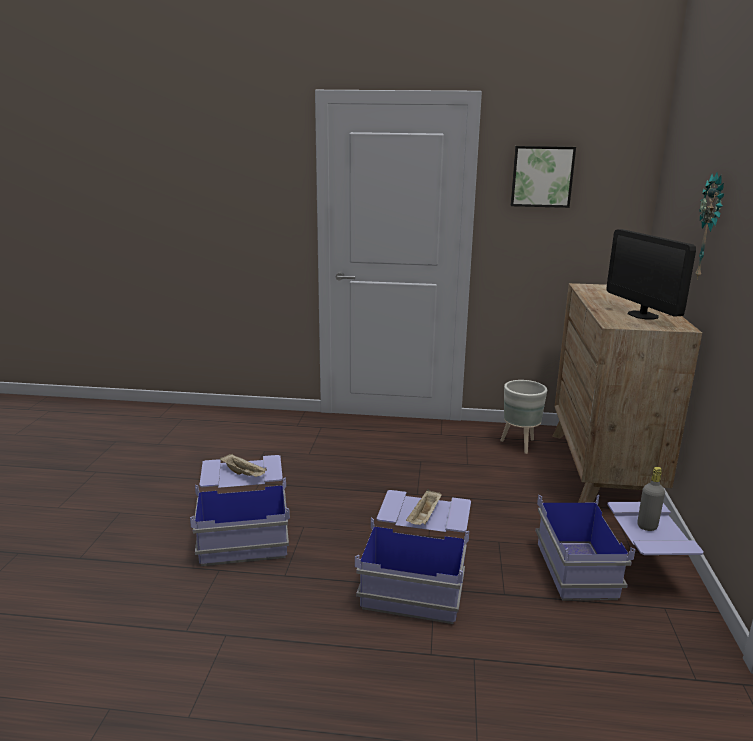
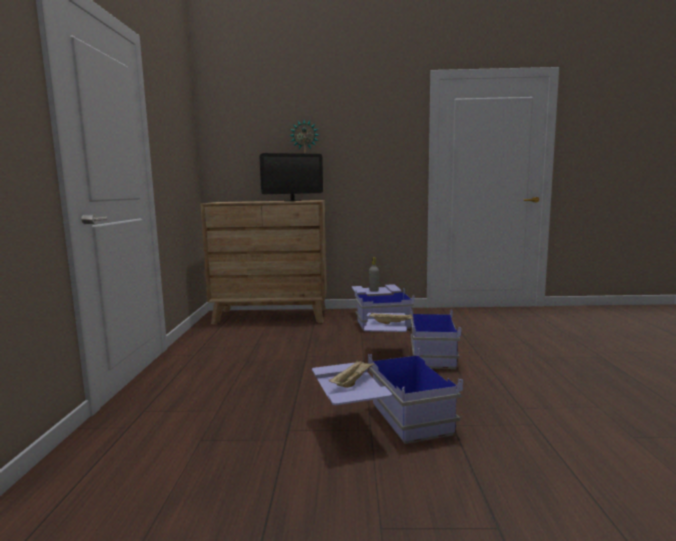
camera: 95 degrees left, 10 degrees down
grey planter [500,380,547,454] -> none
picture [511,146,576,208] -> none

